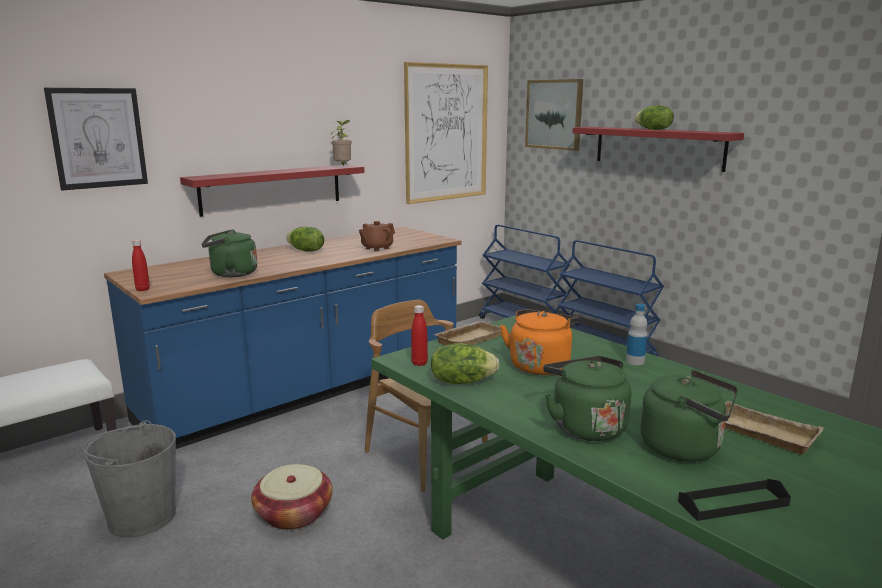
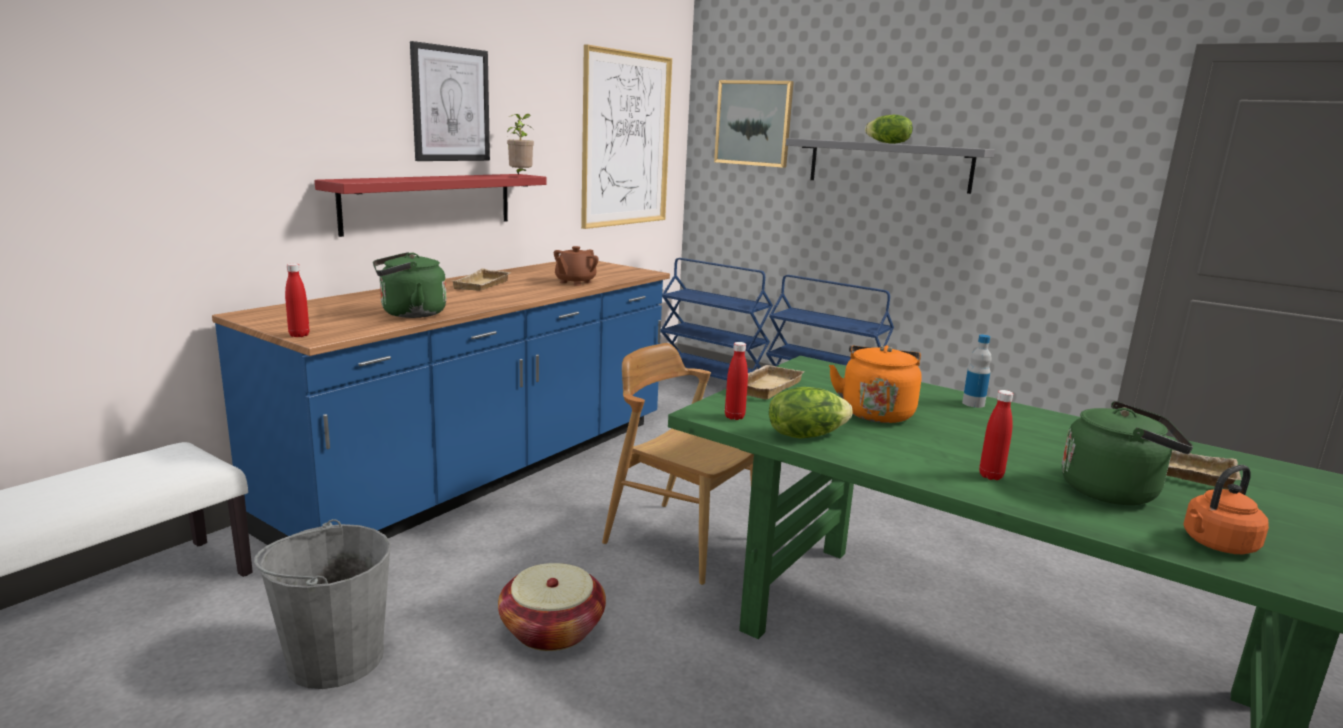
camera: 15 degrees left, 0 degrees up
picture [44,88,148,190] -> picture moved to [410,41,490,161]
lettuce [286,227,324,252] -> beige tray [453,268,512,291]
green kettle [543,356,631,441] -> red bottle [979,390,1013,480]
red shelf [572,127,744,172] -> grey shelf [786,138,995,194]
black tray [678,479,791,521] -> orange kettle [1183,465,1269,554]

